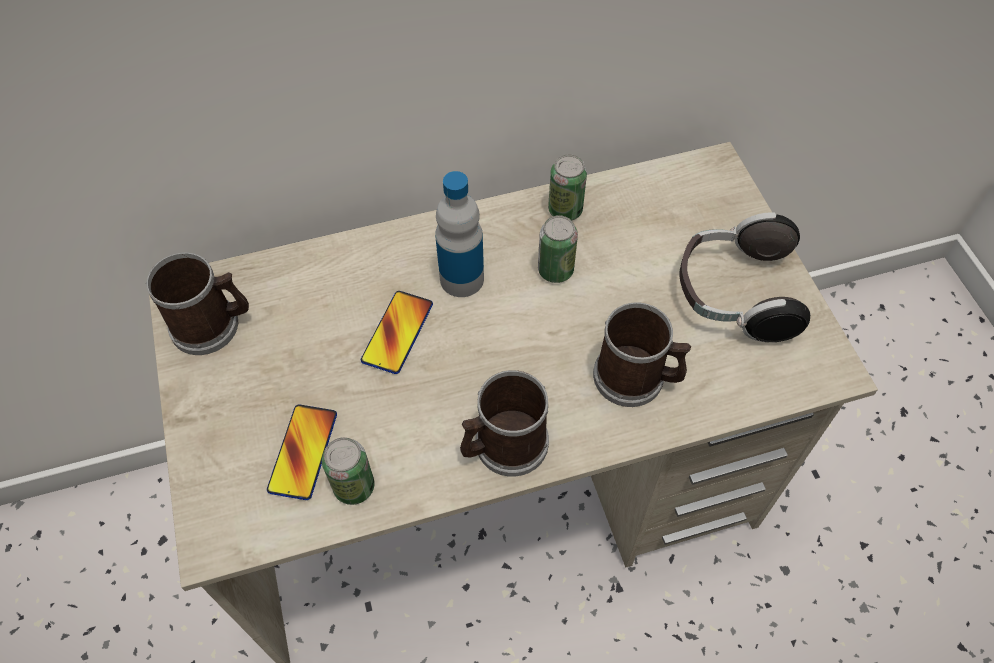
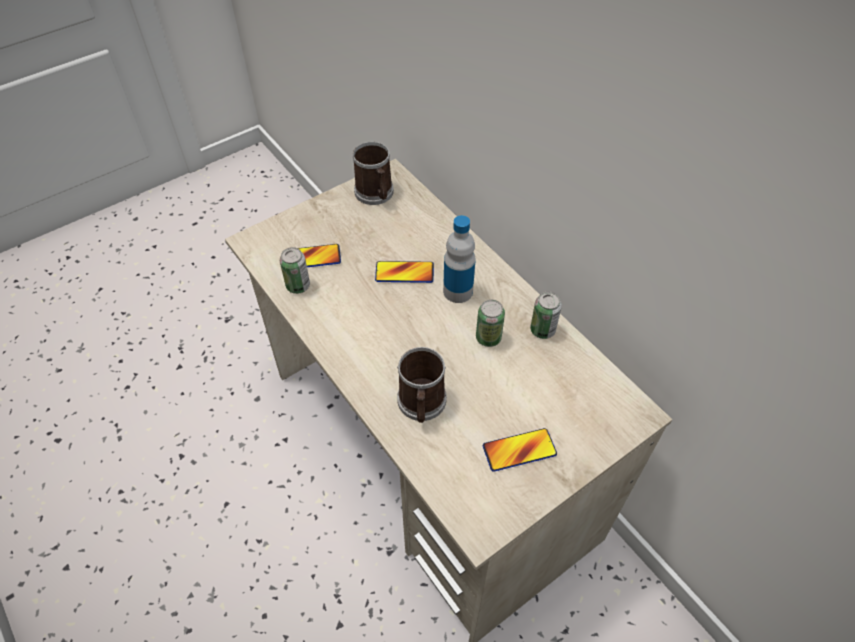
camera: 70 degrees right, 5 degrees down
mug [460,370,549,477] -> none
headphones [679,212,810,342] -> phone [483,428,557,472]

